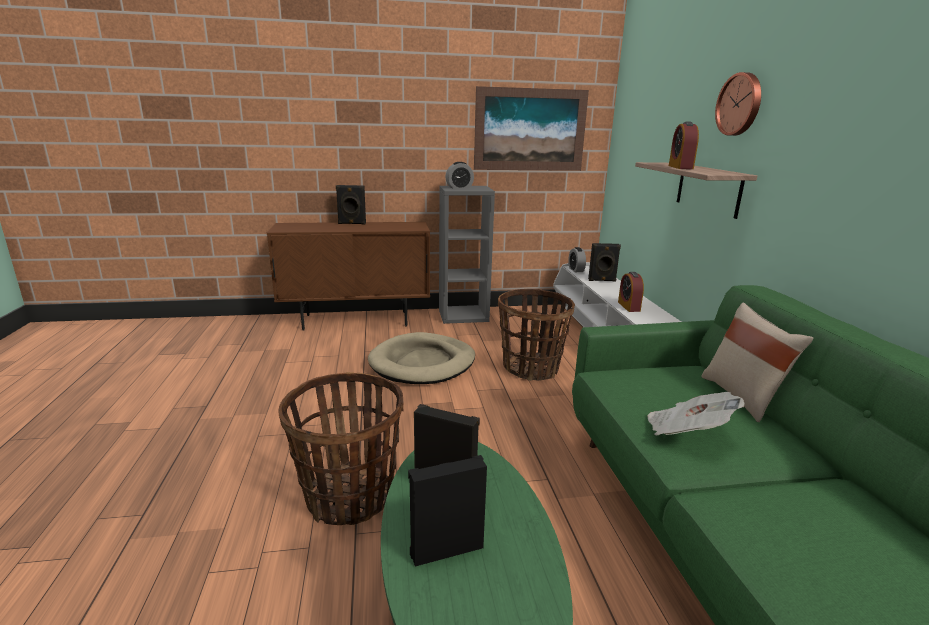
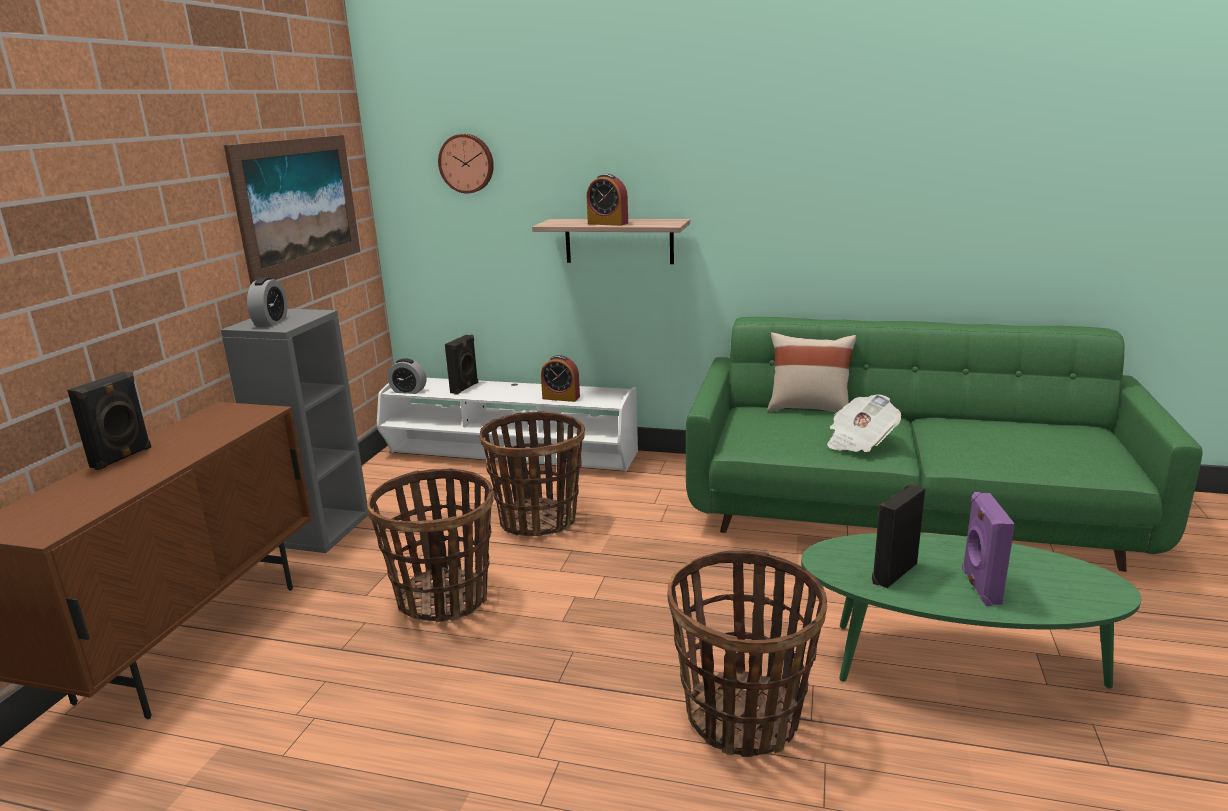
camera: 65 degrees left, 0 degrees up
beige dog bed [368,332,475,384] -> basket [367,469,494,622]
black speaker [408,455,487,566] -> purple speaker [962,492,1015,606]
wall clock [715,72,761,136] -> wall clock moved to [438,134,494,194]

